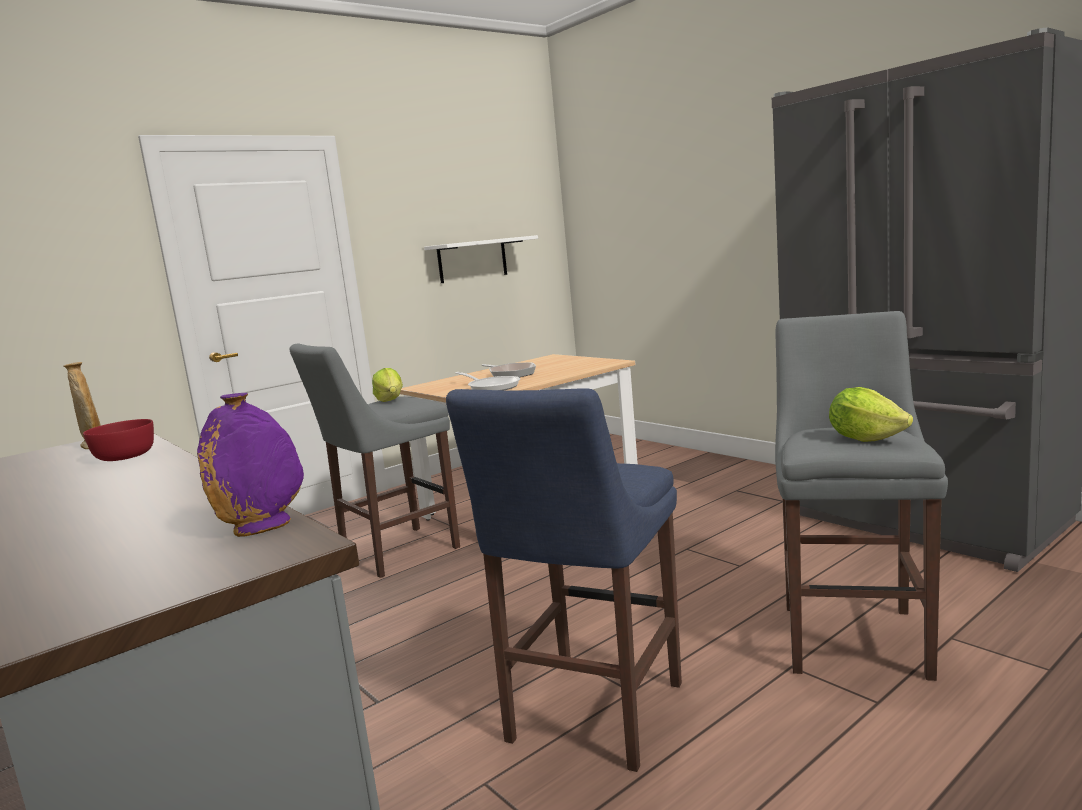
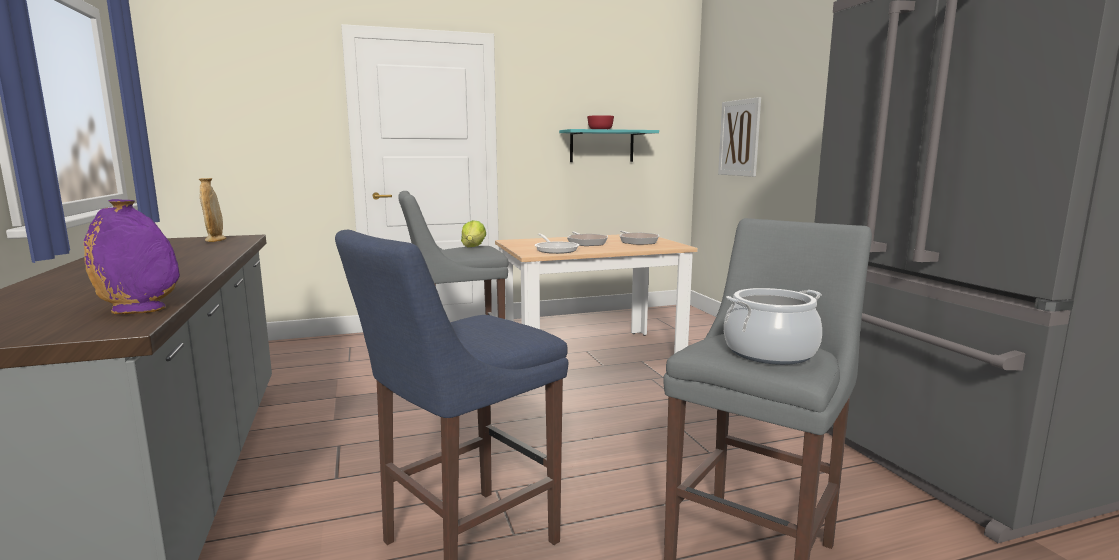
camera: 20 degrees right, 0 degrees up
red bowl [83,419,154,461] -> red bowl moved to [587,115,614,129]
white shelf [424,235,538,283] -> turquoise shelf [559,129,659,162]
lettuce [829,387,913,442] -> cooking pot [724,288,822,365]
none -> frying pan [620,230,659,245]
none -> picture [718,97,761,177]

